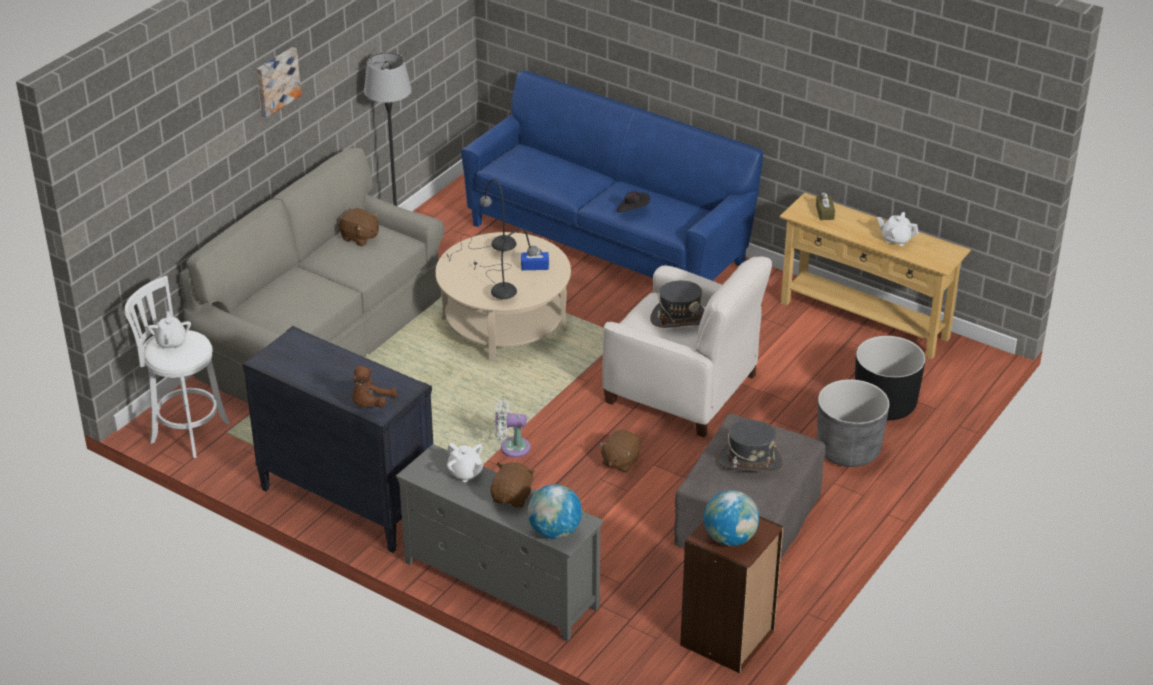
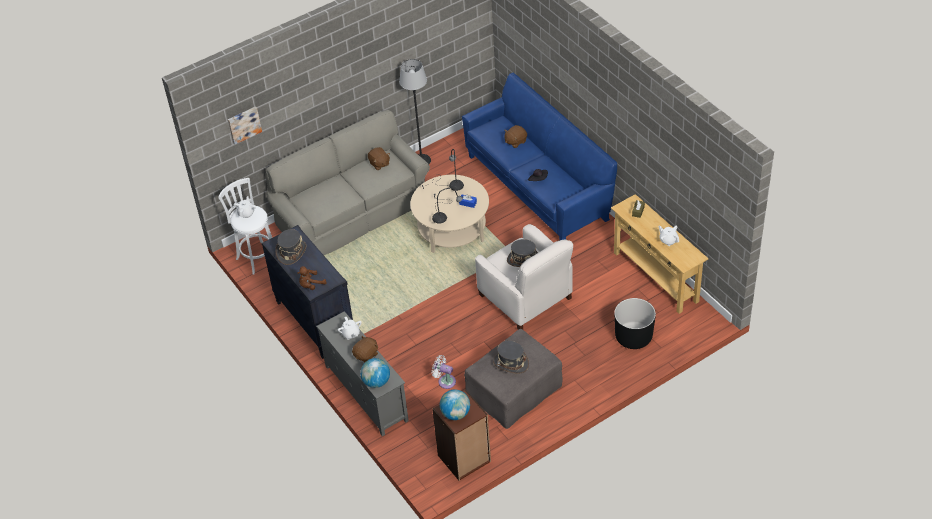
camera: 25 degrees right, 10 degrees up
picture [257,47,301,118] -> picture moved to [228,107,262,144]
white fan [494,400,531,457] -> white fan moved to [432,355,456,389]
brown plush toy [599,430,641,473] -> brown plush toy moved to [504,125,527,148]
grey planter [817,379,889,467] -> none
none -> grey hat [275,229,307,265]

